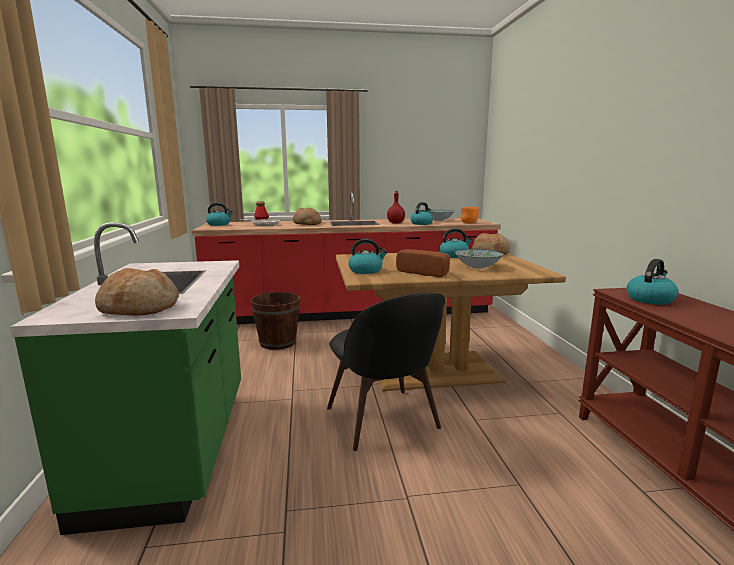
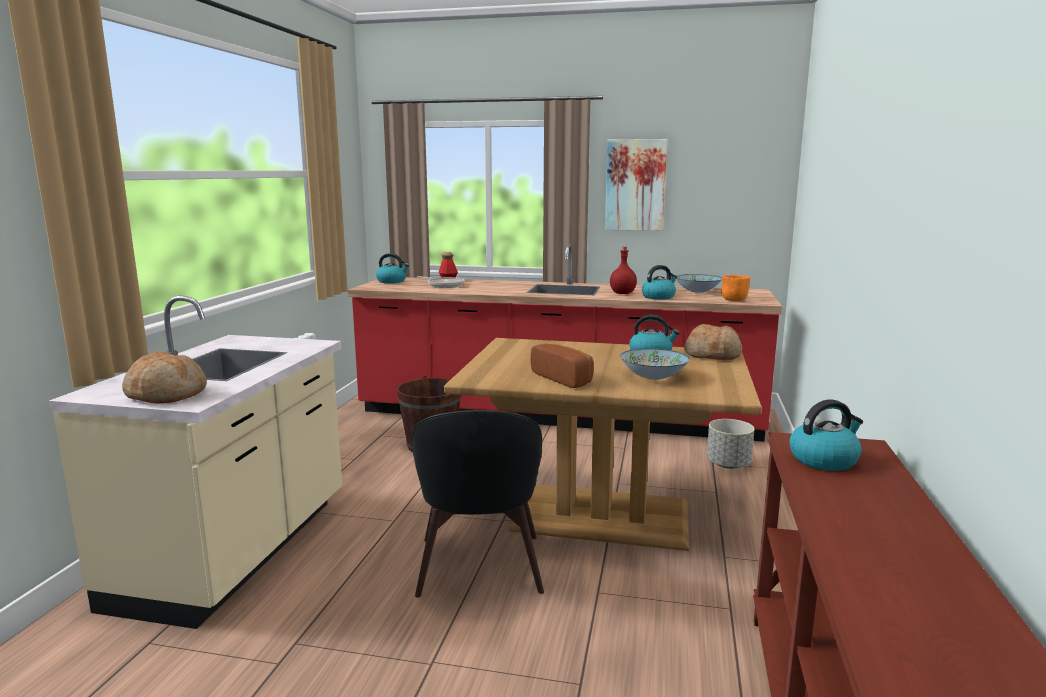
camera: 20 degrees right, 0 degrees up
green counter [10,222,241,535] -> beige counter [49,295,342,629]
bread [293,208,321,225] -> none
kettle [348,239,387,274] -> none
none -> picture [605,139,667,231]
none -> grey planter [707,419,754,469]

